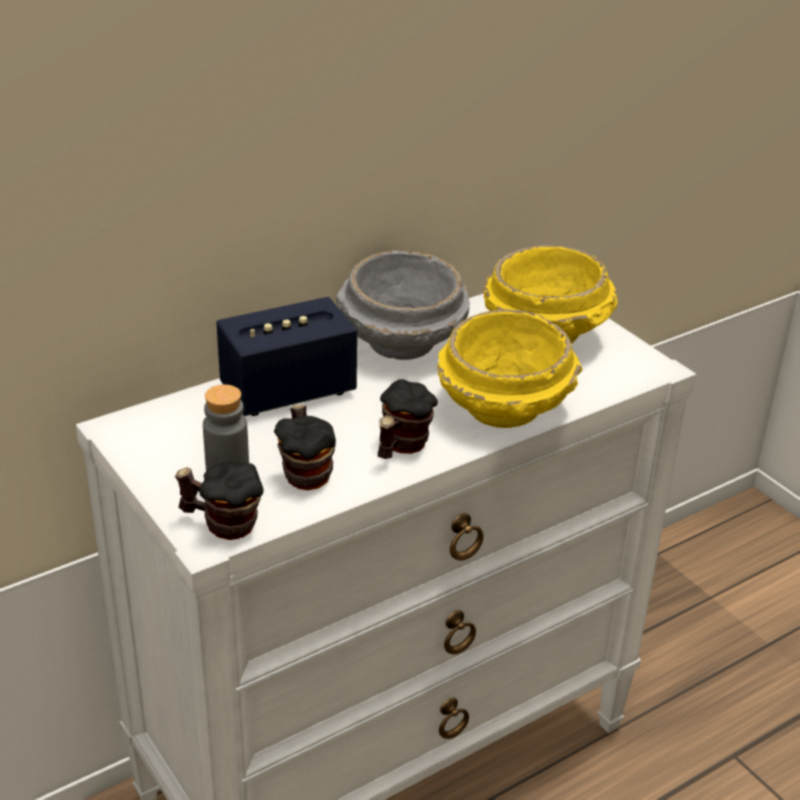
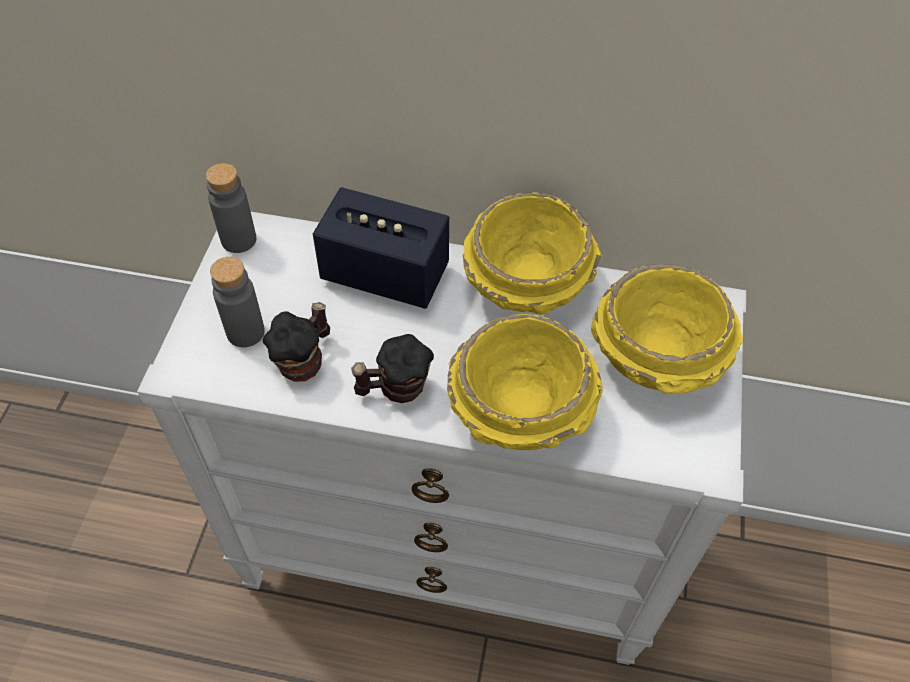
camera: 45 degrees right, 20 degrees up
mug [175,462,264,540] -> none
grey bowl [336,250,470,360] -> yellow bowl [463,193,602,315]
none -> grey bottle [206,163,256,253]

